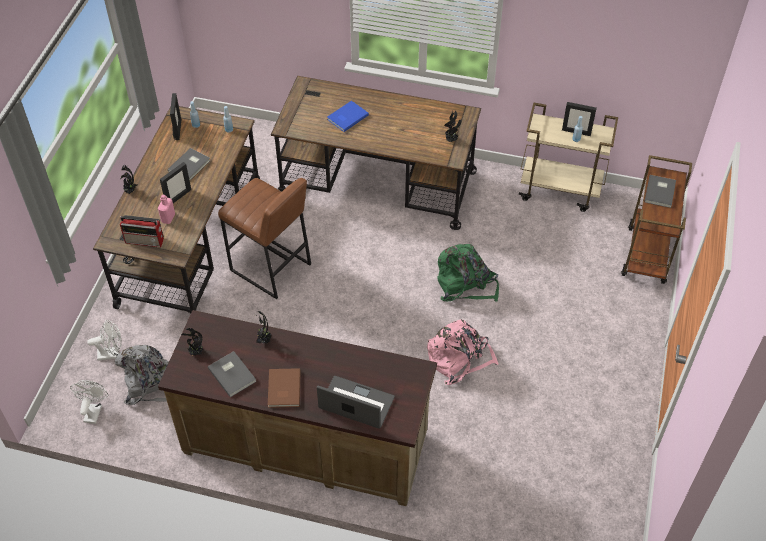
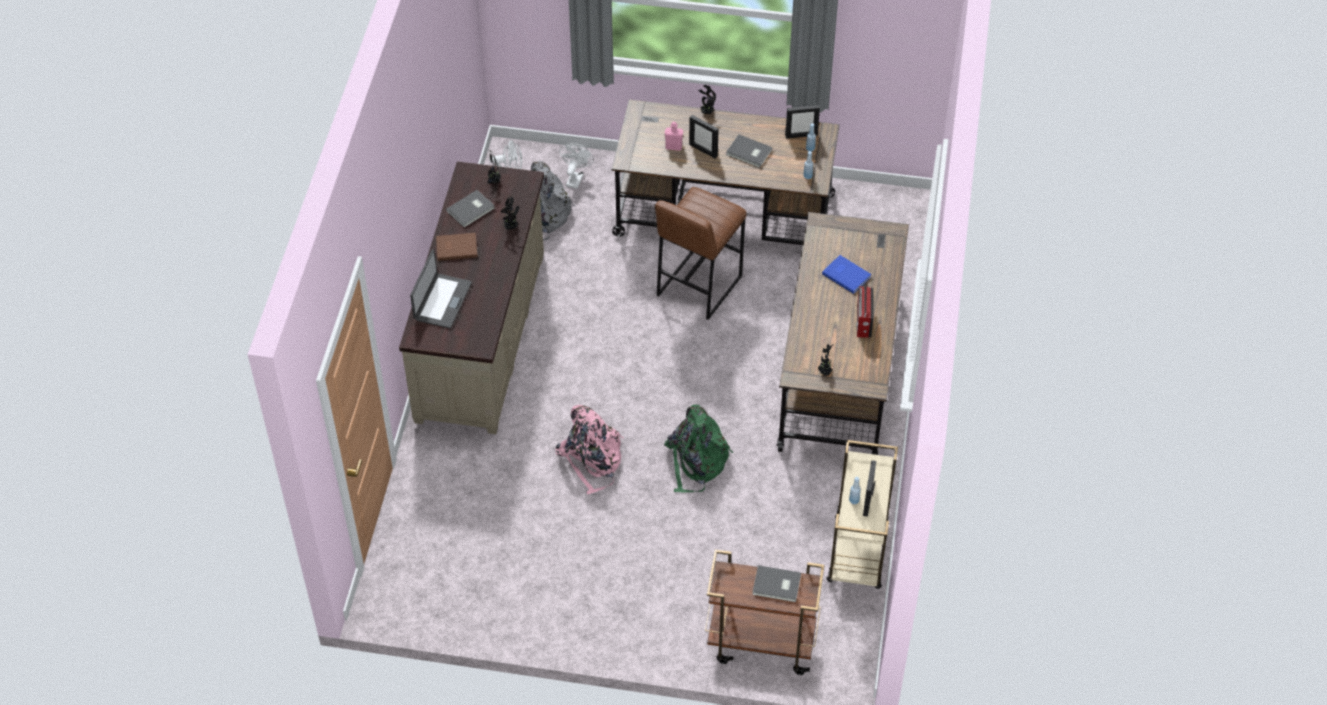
camera: 85 degrees right, 0 degrees up
white fan [87,320,122,361] -> white fan turned 150 degrees counterclockwise [559,143,594,189]
radio [120,215,164,247] -> radio moved to [856,283,874,338]

